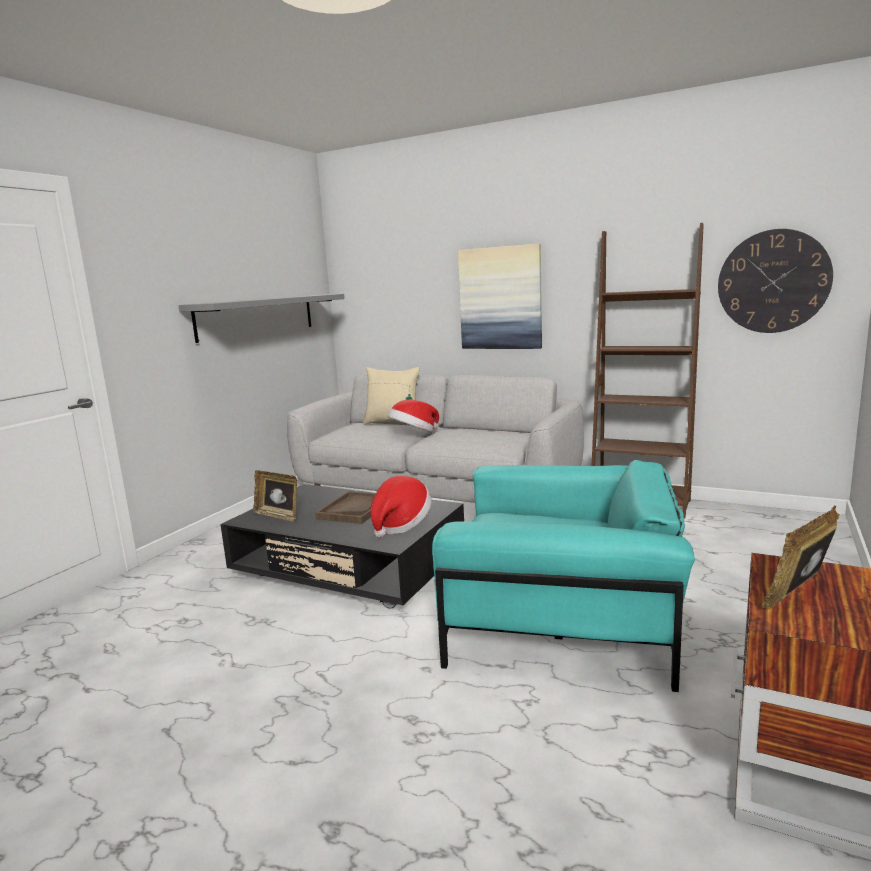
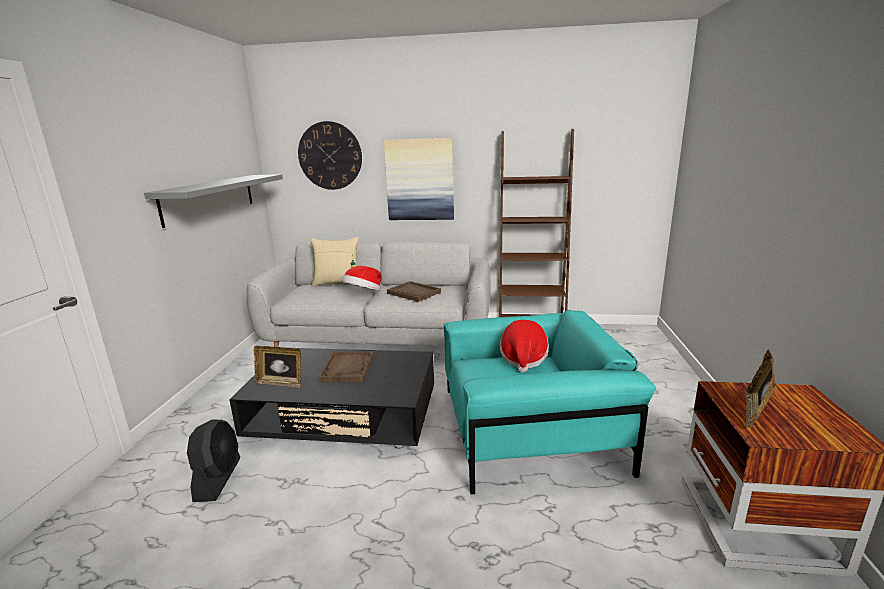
camera: 20 degrees left, 5 degrees up
hat [371,476,432,538] -> hat moved to [500,320,549,373]
wall clock [718,229,833,333] -> wall clock moved to [298,121,362,190]
none -> black fan [187,419,240,502]
none -> brown tray [387,281,441,302]

